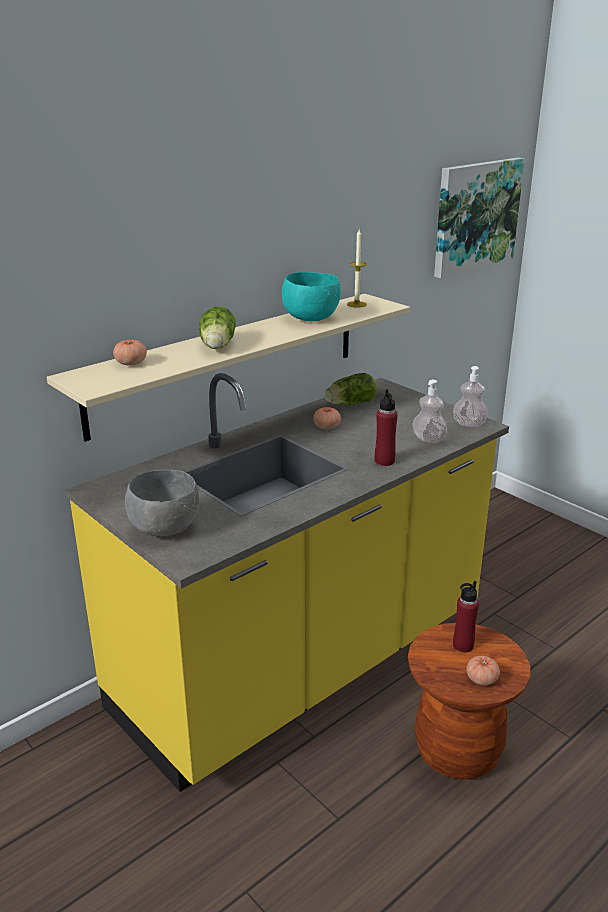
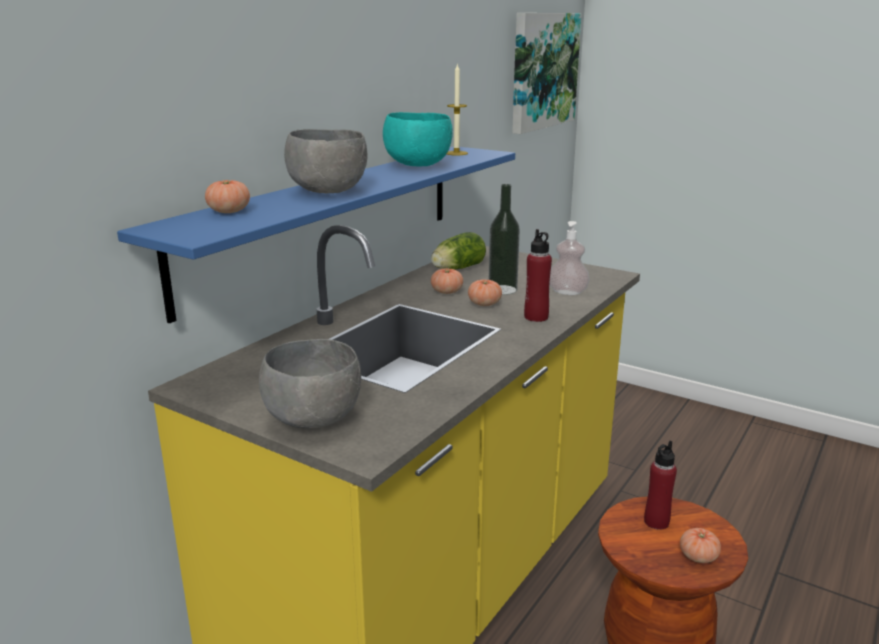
camera: 15 degrees left, 5 degrees down
beige shelf [47,294,410,442] -> blue shelf [117,147,515,324]
lettuce [199,306,236,349] -> grey bowl [284,129,368,193]
soap dispenser [453,366,488,427] -> none
none -> tomato [468,279,502,306]
none -> bottle [489,184,520,295]

